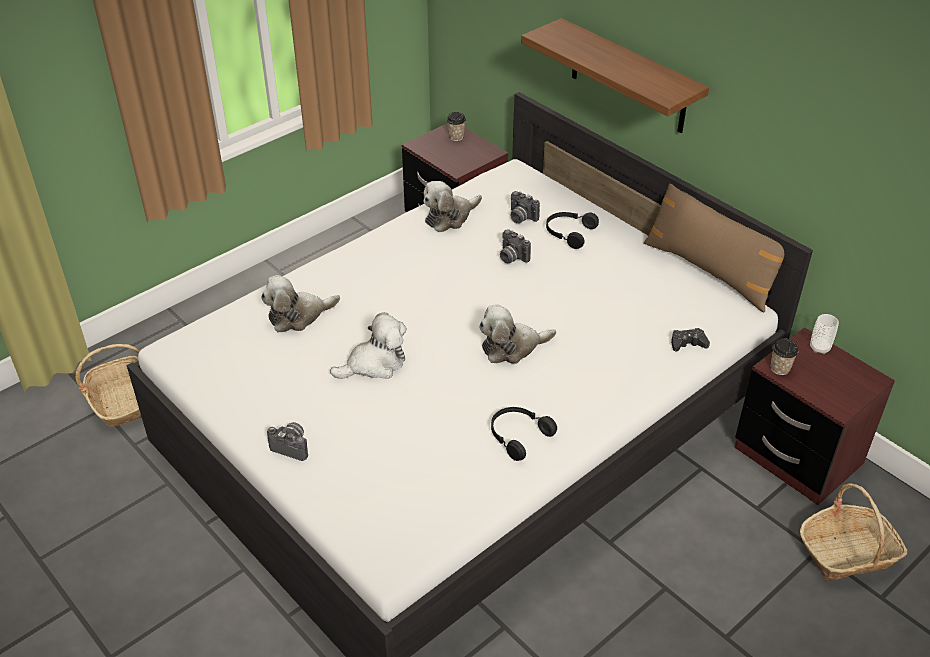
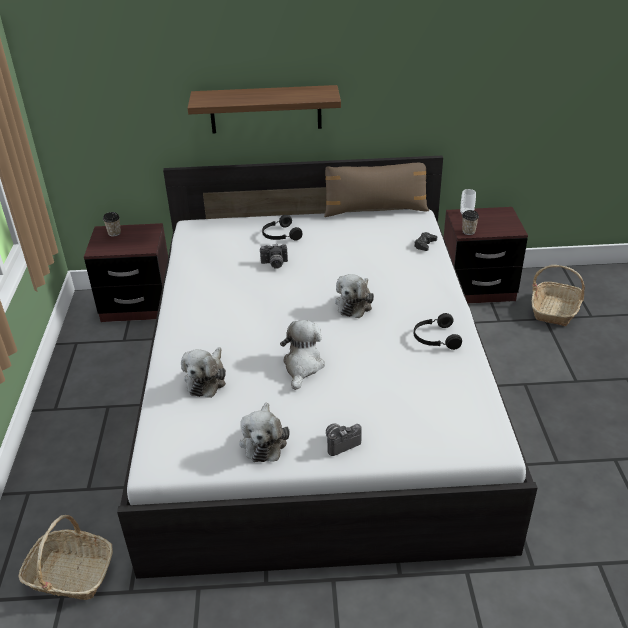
camera: 50 degrees left, 5 degrees down
plush toy [423,181,482,232] -> plush toy moved to [239,403,290,462]
camera [511,191,540,223] -> none

